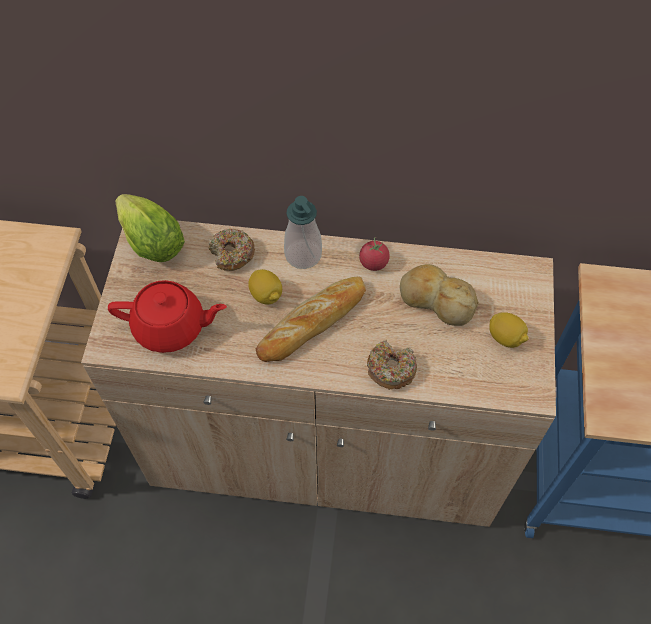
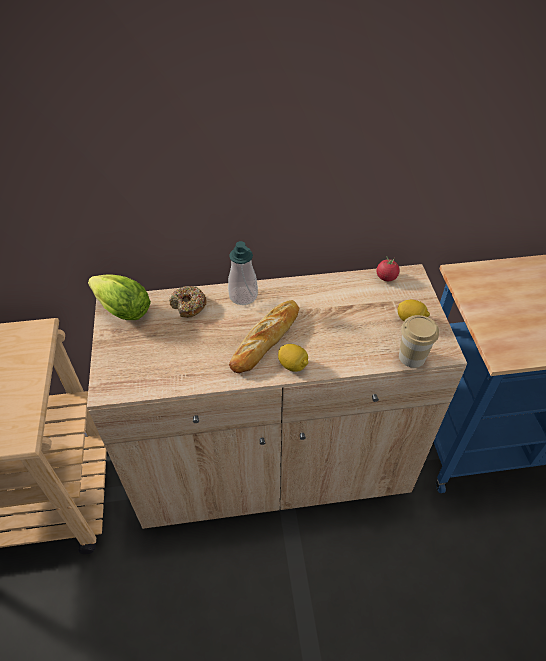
camera: 15 degrees left, 10 degrees down
red teapot [108,280,227,353] -> none
lemon [248,269,282,305] -> lemon moved to [278,344,308,372]
tomato [359,237,390,271] -> tomato moved to [377,256,399,281]
donut [367,340,417,390] -> none
bread [400,264,479,326] -> none
none -> cup [399,315,439,368]

